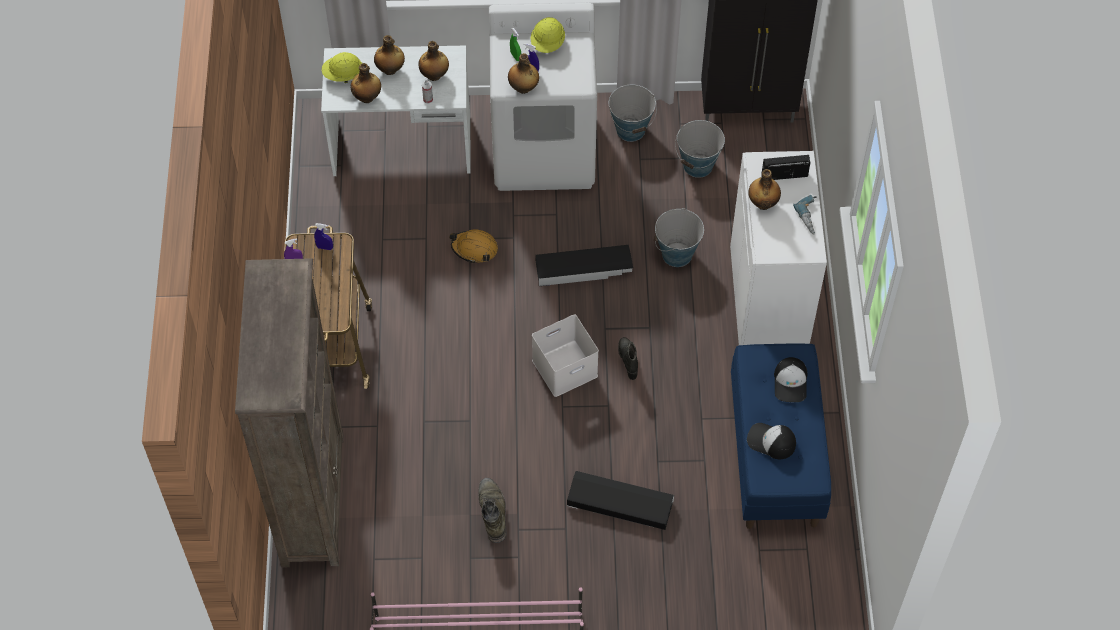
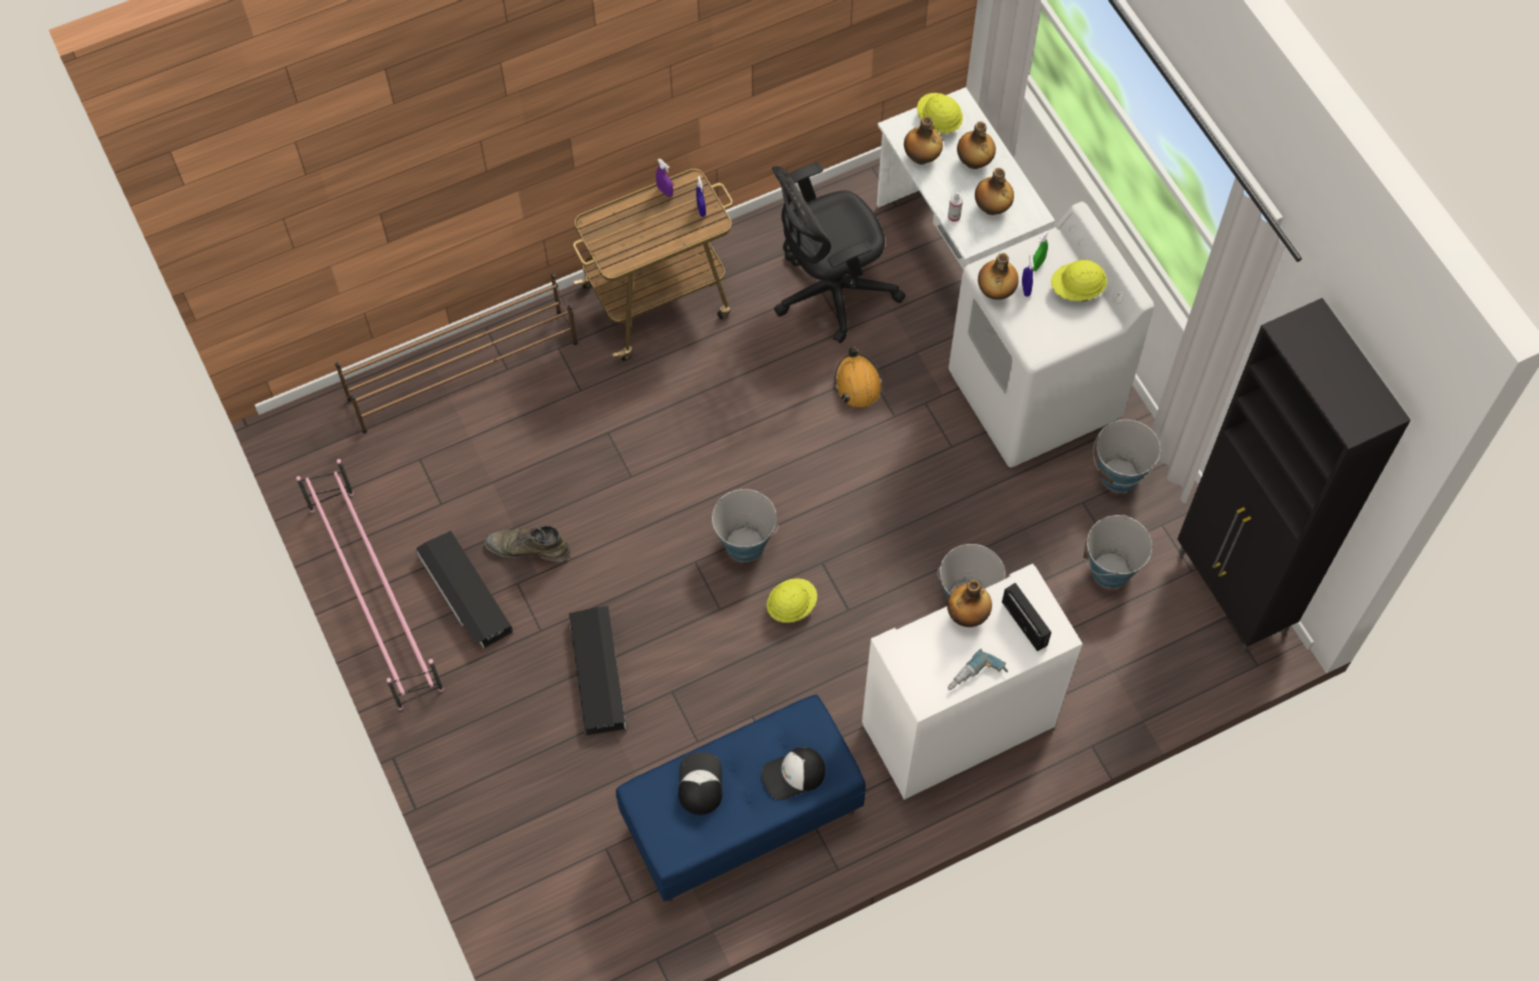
camera: 65 degrees right, 5 degrees up
brown bookcase [235,258,344,567] -> brown shoe rack [335,274,578,434]
green boot [478,478,507,543] -> green boot turned 135 degrees counterclockwise [484,526,571,562]
white storage box [532,314,599,397] -> bucket [712,489,778,562]
black storage box [535,245,633,286] -> black storage box moved to [416,531,513,648]
black boot [618,337,638,380] -> yellow hard hat [767,578,817,623]
none -> black office chair [772,162,906,343]

